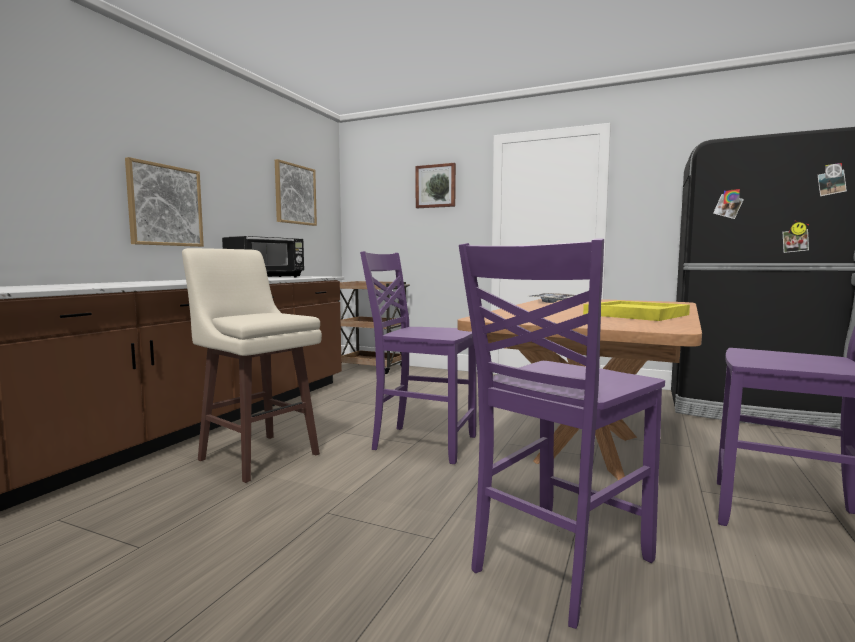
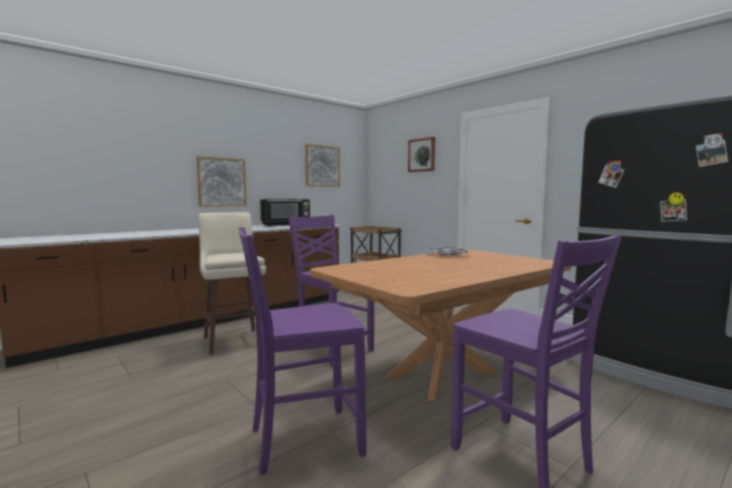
camera: 25 degrees right, 0 degrees up
yellow tray [583,300,690,321] -> none

